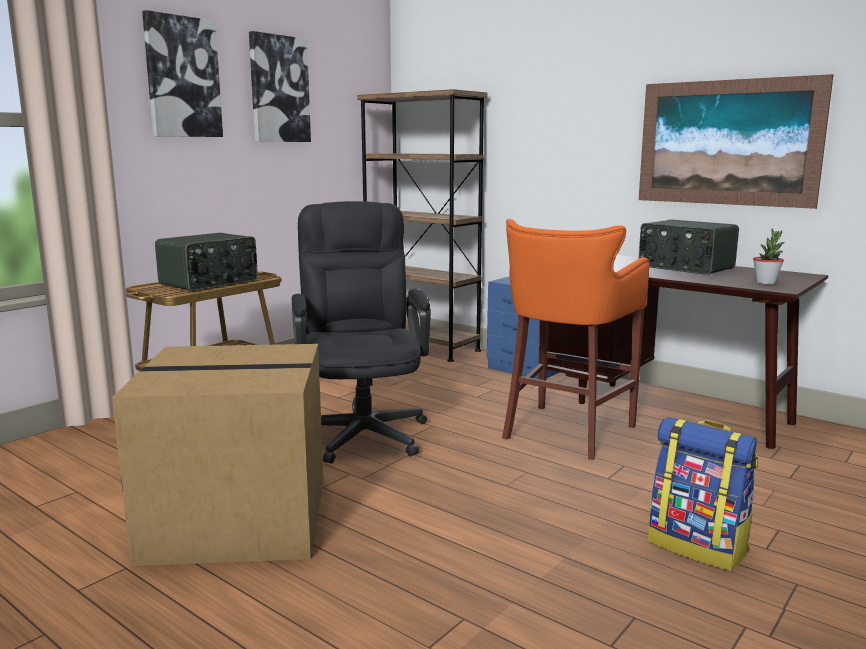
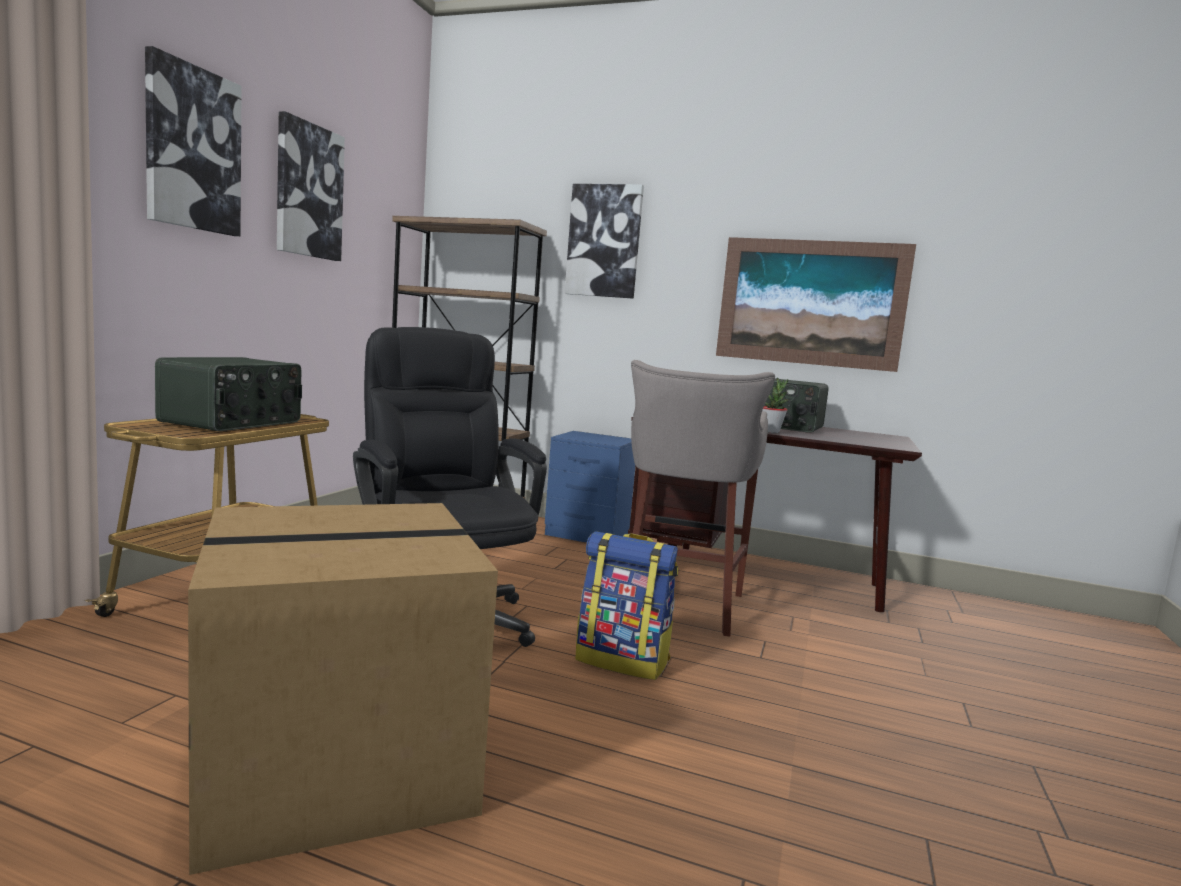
camera: 20 degrees left, 5 degrees down
orange stool [502,219,649,460] -> grey stool [631,360,775,637]
backpack [648,417,758,571] -> backpack moved to [575,531,678,680]
potted plant [753,229,784,284] -> potted plant moved to [762,378,788,433]
none -> picture [564,184,644,299]

